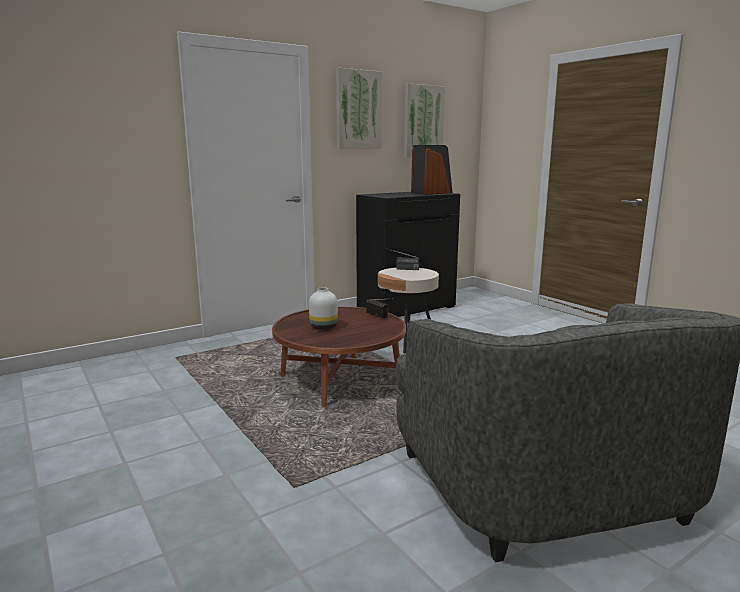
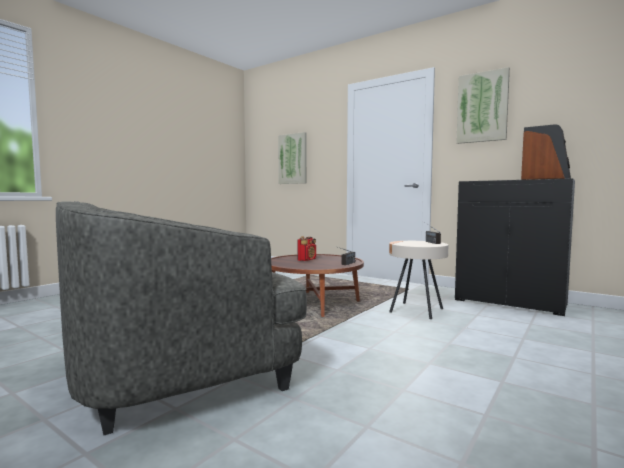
camera: 70 degrees right, 10 degrees down
white vase [309,287,338,330] -> radio [298,236,316,261]
picture [404,83,445,157] -> picture moved to [278,132,307,184]

